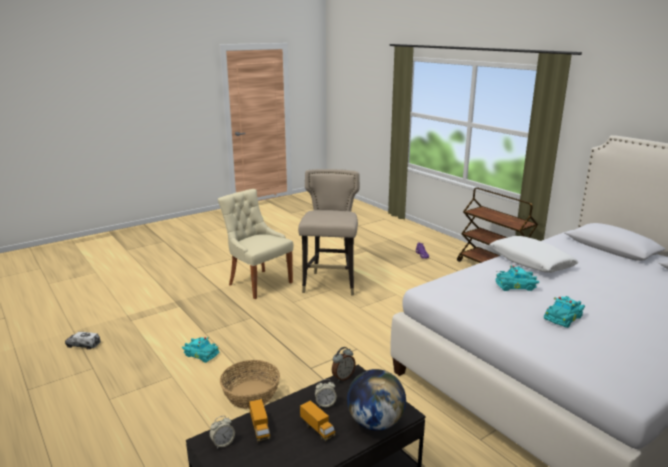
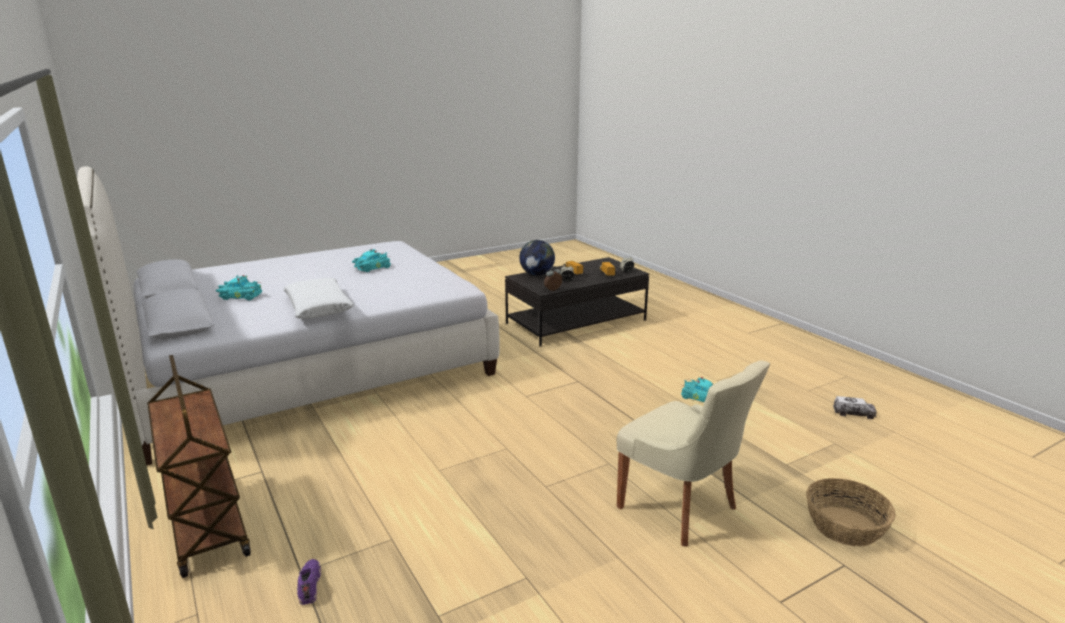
camera: 175 degrees left, 0 degrees up
basket [220,360,280,409] -> basket moved to [806,478,896,547]
beige stool [298,169,360,295] -> none
turquoise toy car [495,265,539,291] -> turquoise toy car moved to [216,275,262,300]

